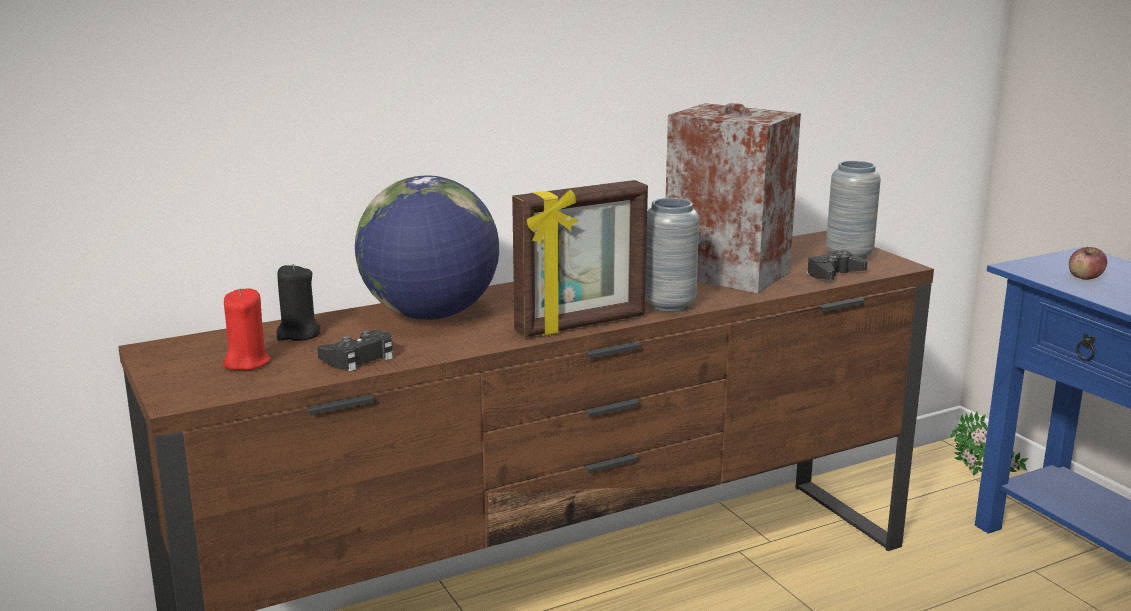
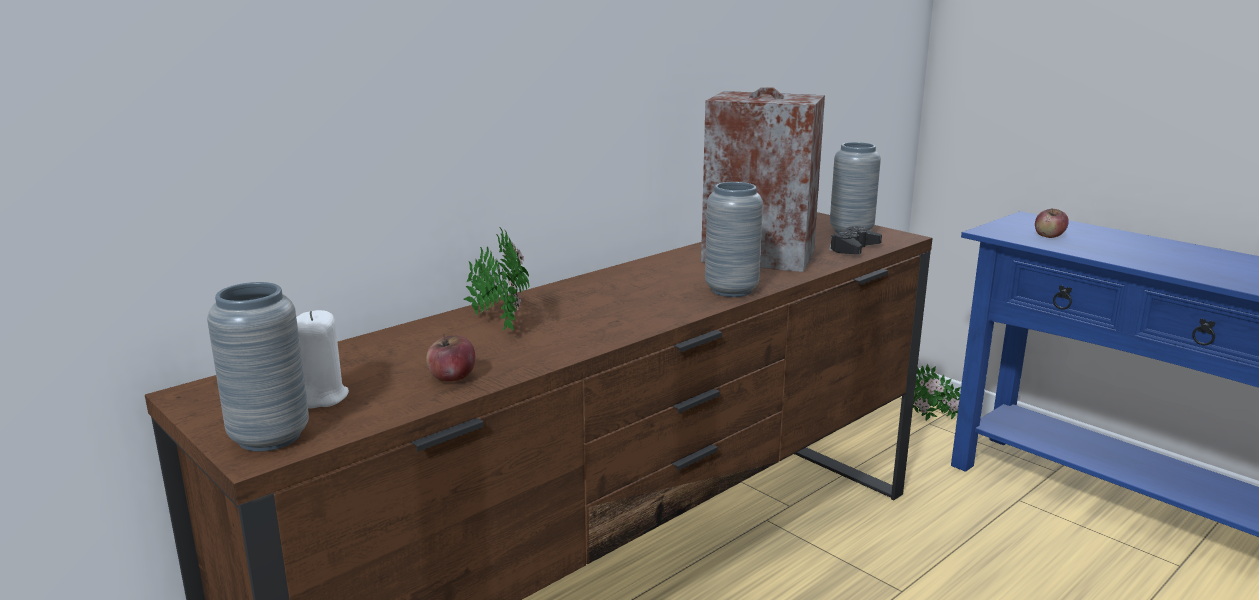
camera: 15 degrees left, 0 degrees up
red candle [223,288,271,370] -> white candle [296,310,349,409]
black candle [276,264,321,341] -> none
black game controller [317,330,393,371] -> apple [426,334,475,382]
globe [355,176,499,320] -> potted plant [464,228,529,331]
picture frame [512,180,648,337] -> none
none -> grey vase [207,282,309,452]

